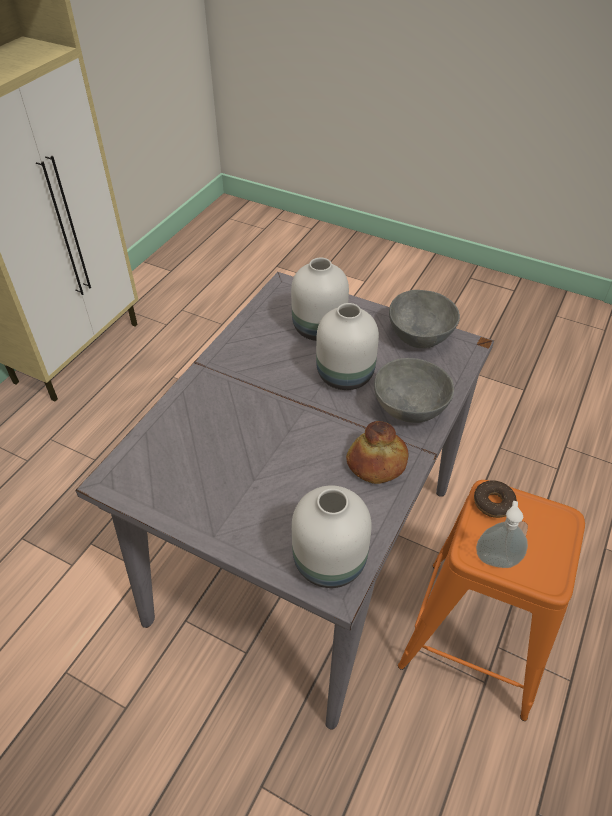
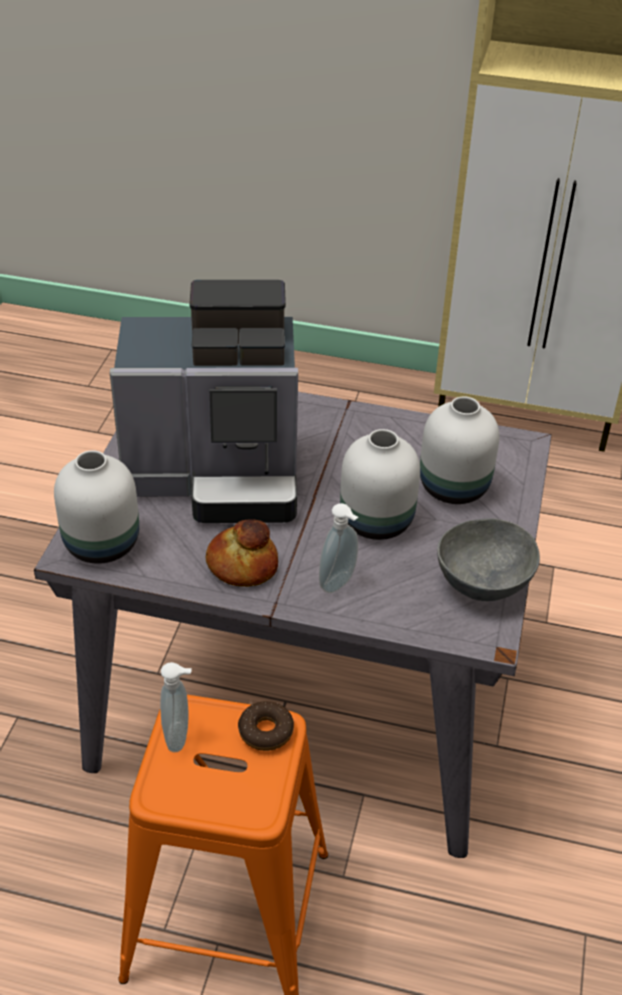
camera: 75 degrees right, 5 degrees down
grey bowl [374,358,454,423] -> soap dispenser [319,503,358,593]
none -> coffee machine [110,280,298,523]

